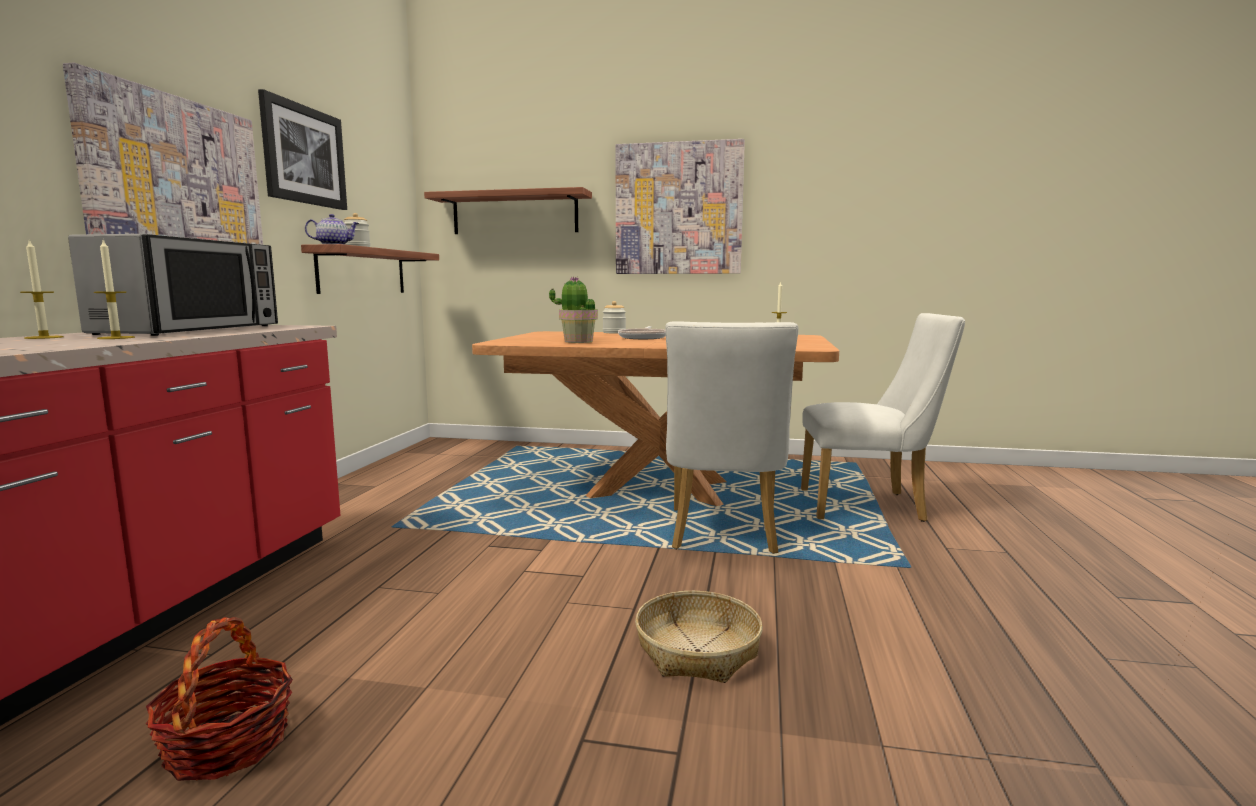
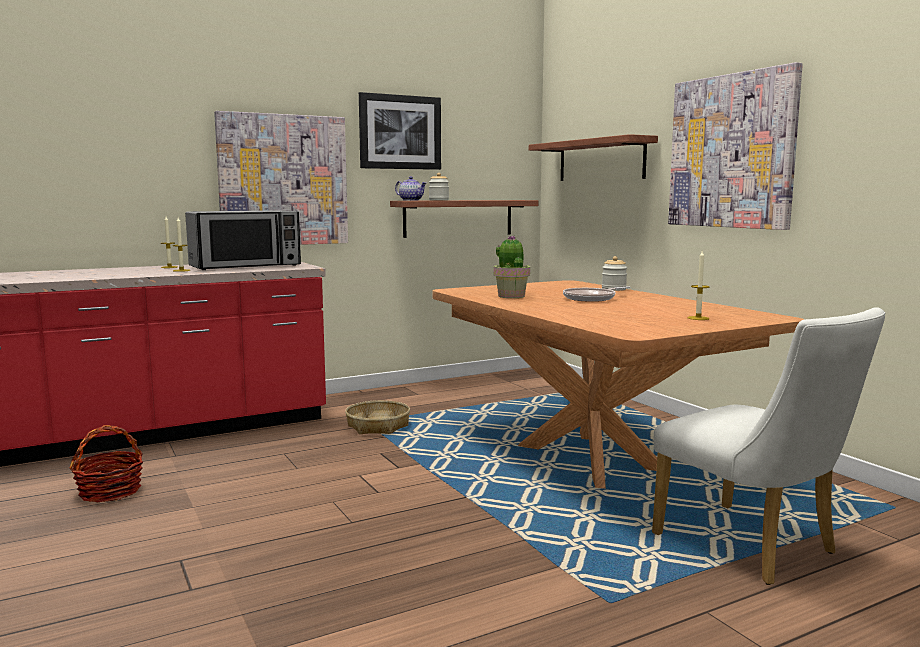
camera: 50 degrees right, 0 degrees up
basket [635,591,763,683] -> basket moved to [345,400,410,434]
white chair [665,322,798,554] -> none

